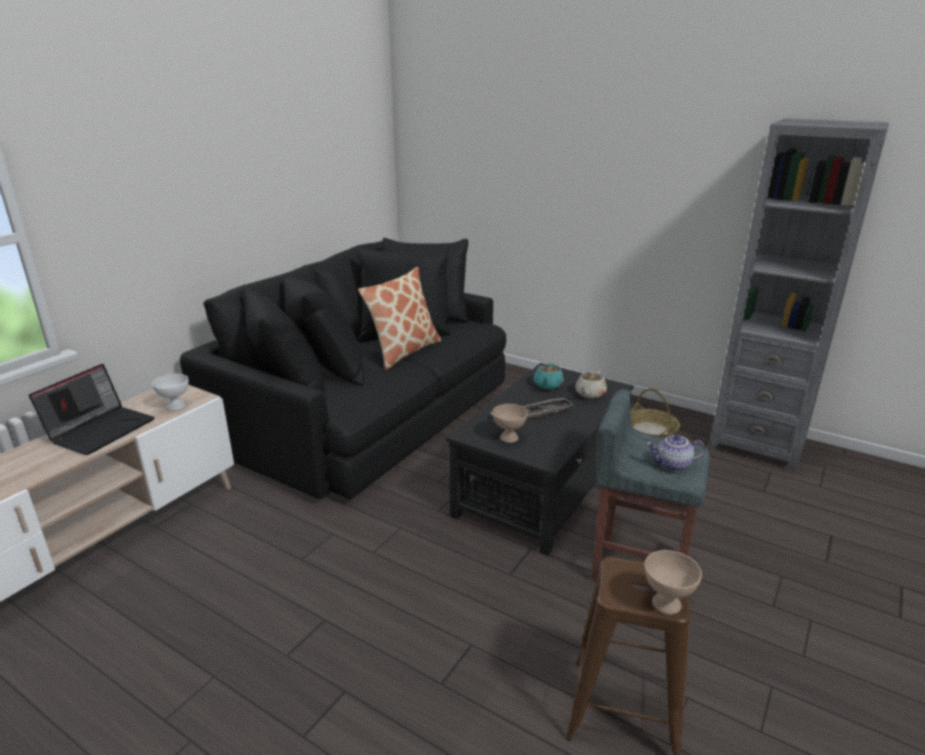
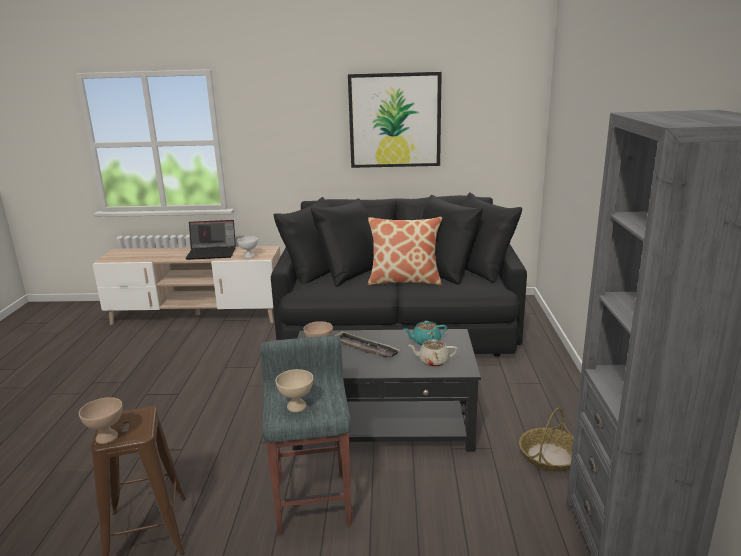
camera: 60 degrees right, 5 degrees down
teapot [647,434,705,472] -> beige bowl [275,369,314,412]
none -> picture [348,72,442,168]

